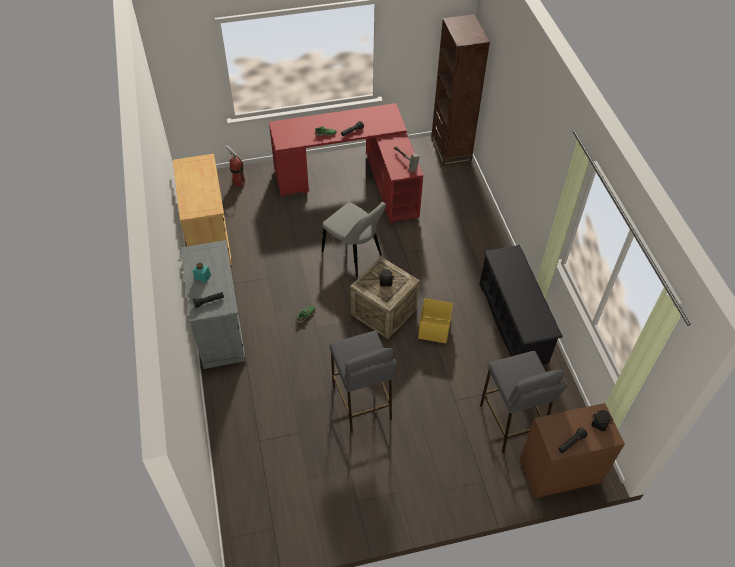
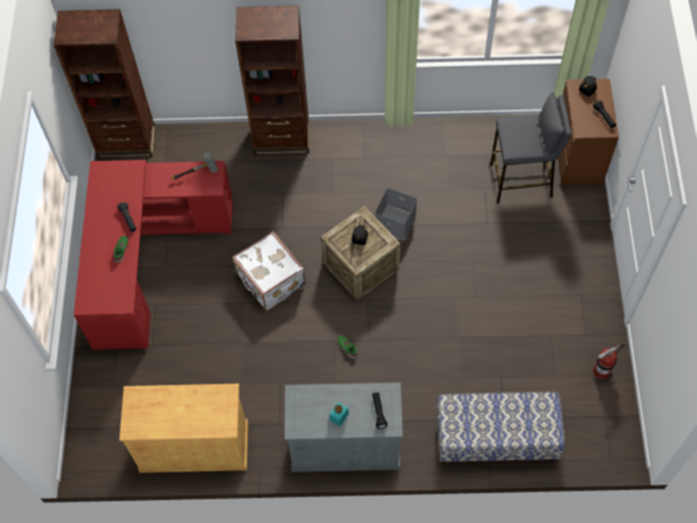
camera: 75 degrees left, 10 degrees up
fire extinguisher [226,145,245,187] -> fire extinguisher moved to [593,343,624,379]
grey chair [322,202,386,277] -> white suitcase [232,231,306,311]
grey stool [329,331,397,433] -> none
yellow storage box [418,298,453,343] -> grey storage box [375,188,417,240]
black shoe rack [479,245,563,365] -> none
none -> brown bookcase [235,5,309,155]
none -> bench [437,392,565,464]

